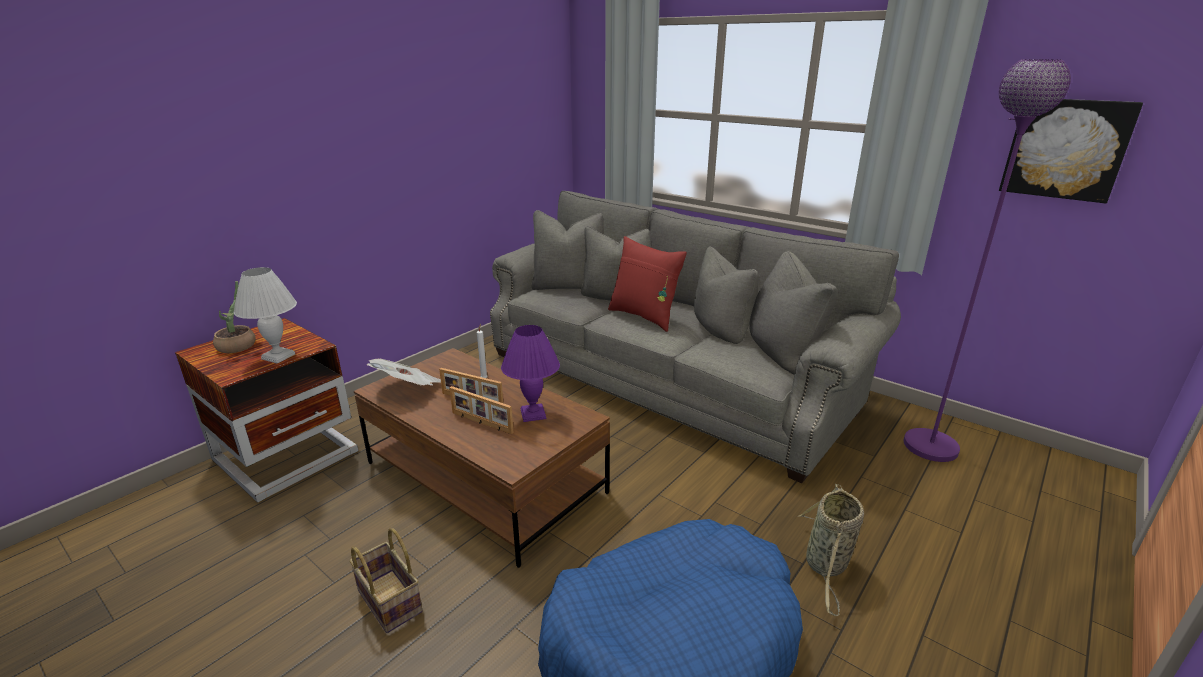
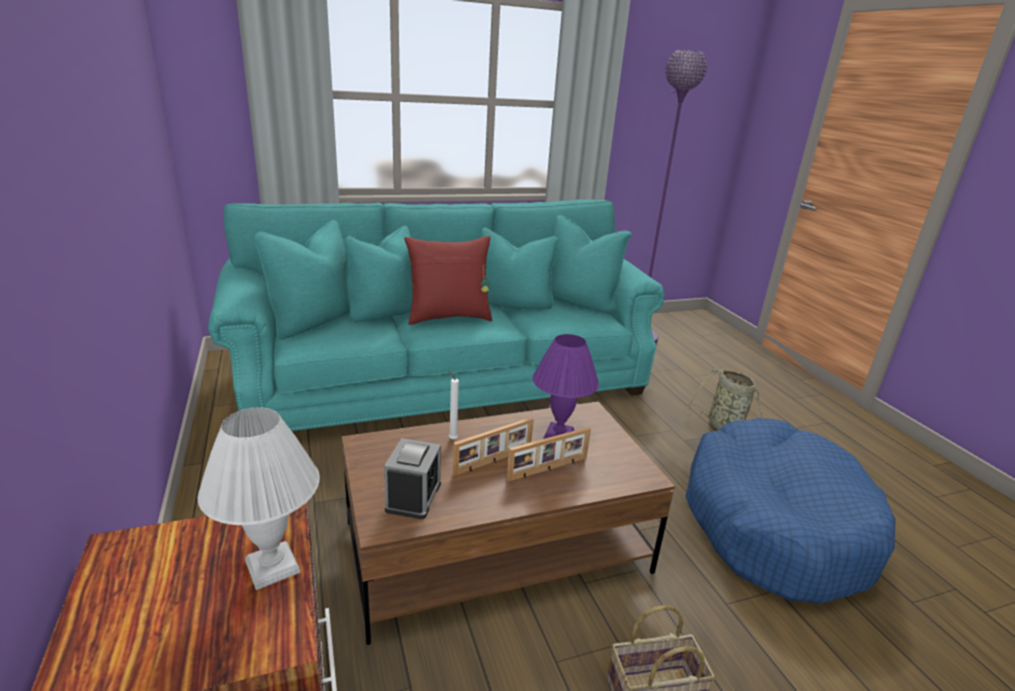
camera: 60 degrees left, 0 degrees up
potted plant [213,281,255,353] -> none
newspaper [366,359,441,386] -> alarm clock [384,438,441,519]
grey sofa [490,191,901,483] -> turquoise sofa [208,199,665,431]
picture [999,99,1143,203] -> none

